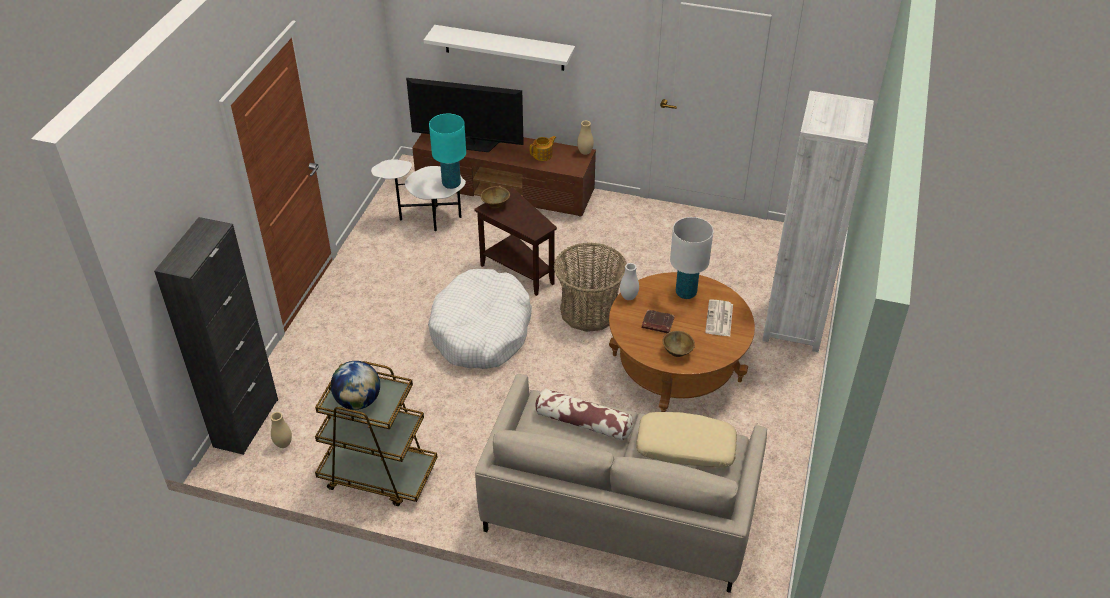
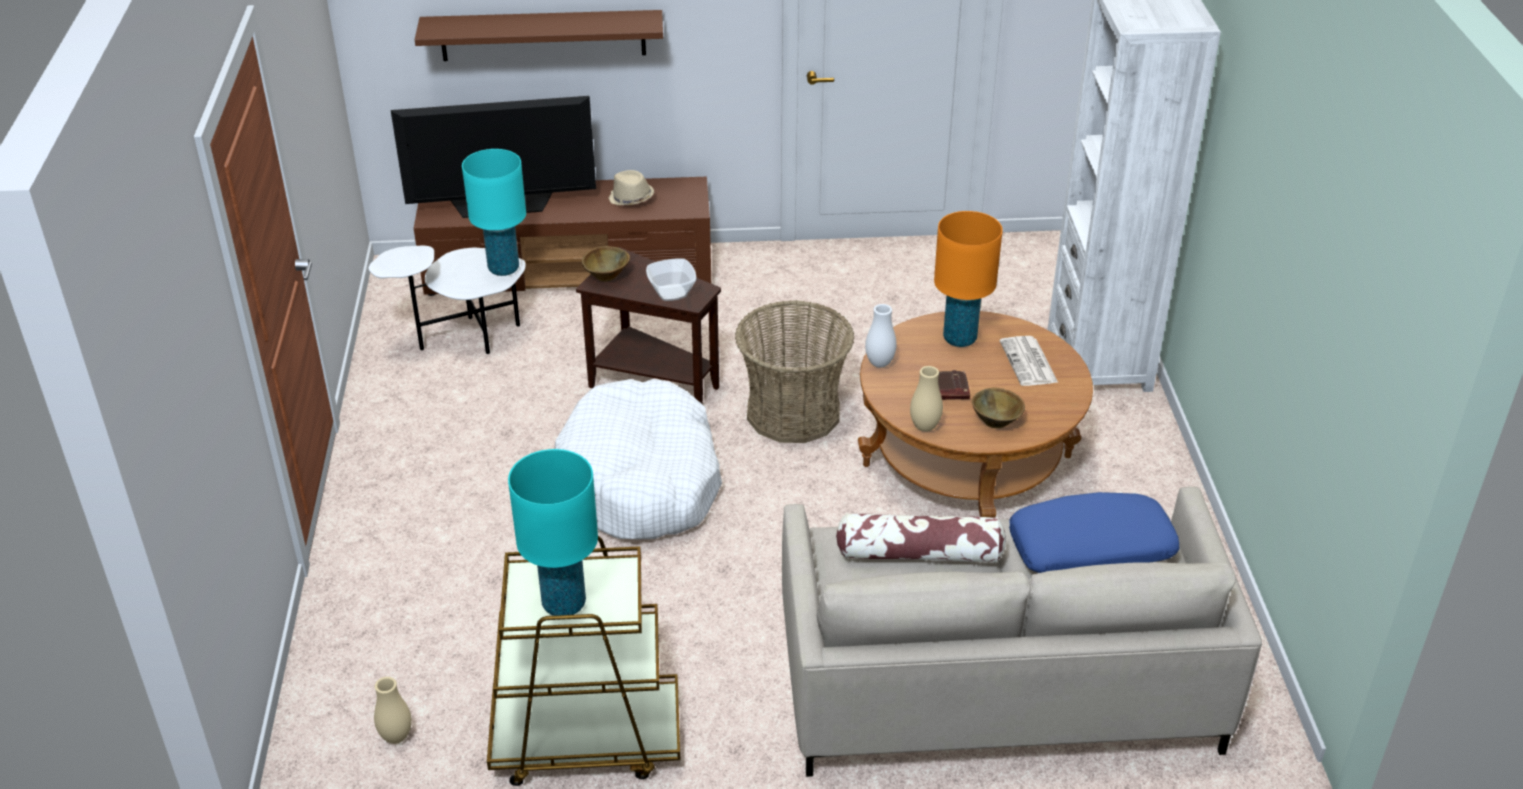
camera: 20 degrees left, 5 degrees down
black cabinet [154,217,278,455] -> none
globe [331,361,380,410] -> turquoise table lamp [508,449,598,616]
white shelf [424,25,575,71] -> brown shelf [415,10,663,61]
teapot [530,136,556,161] -> beige hat [609,170,654,206]
beige vase [577,121,594,155] -> beige vase moved to [910,366,943,431]
beige pillow [636,412,737,468] -> blue pillow [1009,492,1180,573]
white table lamp [670,217,713,299] -> orange table lamp [934,211,1003,347]
none -> bowl [646,258,697,301]

